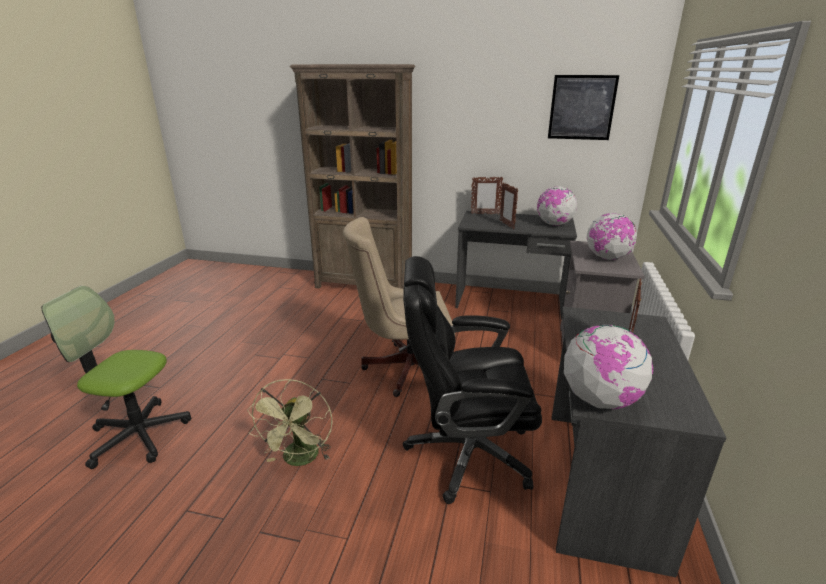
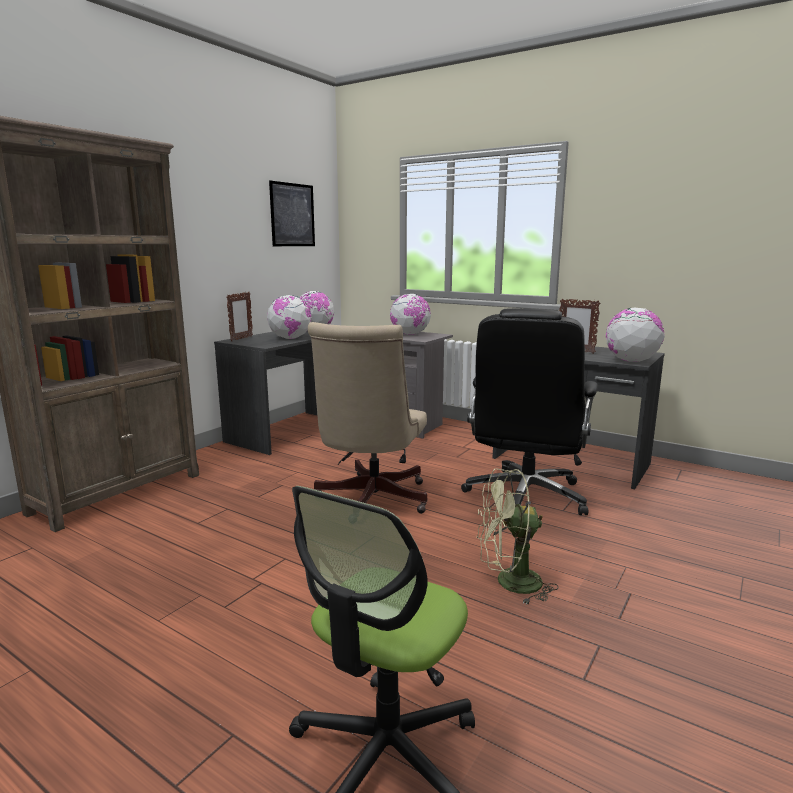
camera: 70 degrees left, 10 degrees down
green fan [247,379,333,466] -> green fan turned 150 degrees clockwise [477,469,559,605]
picture frame [500,182,518,229] -> globe [267,295,312,339]

